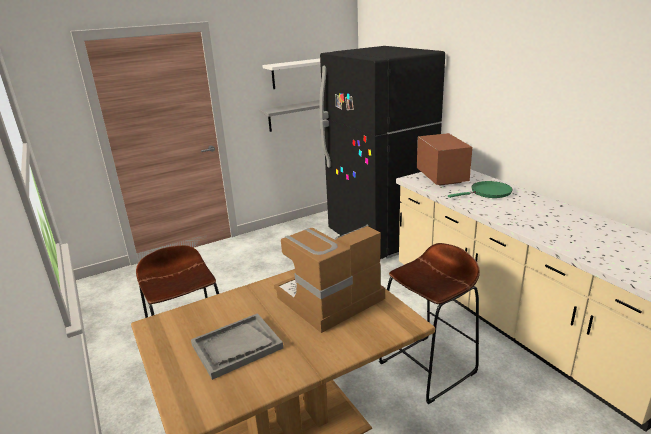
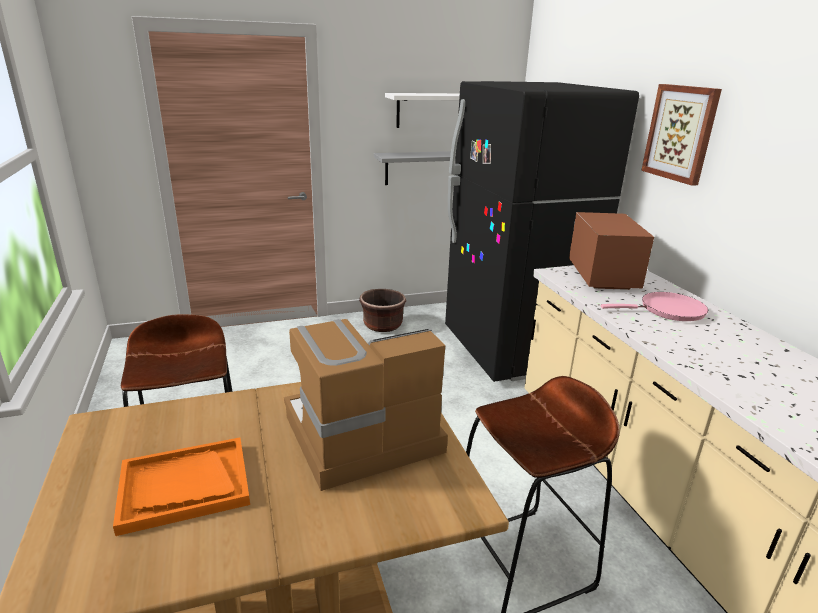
camera: 10 degrees right, 0 degrees up
grey tray [191,313,283,380] -> orange tray [113,437,250,536]
green frying pan [448,181,513,198] -> pink frying pan [600,292,708,321]
none -> brown planter [359,289,406,332]
none -> picture [641,84,722,186]

